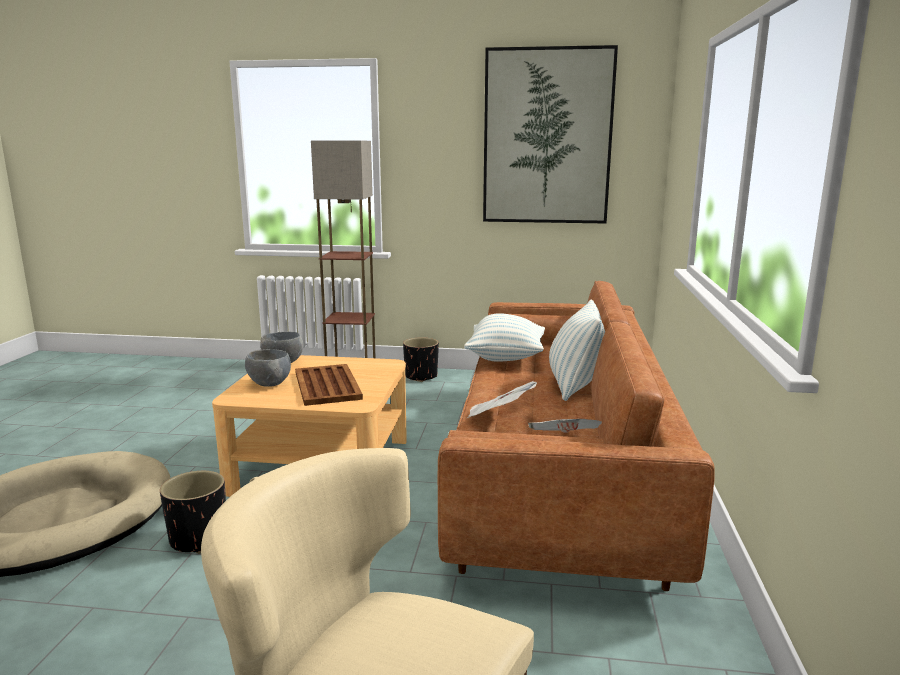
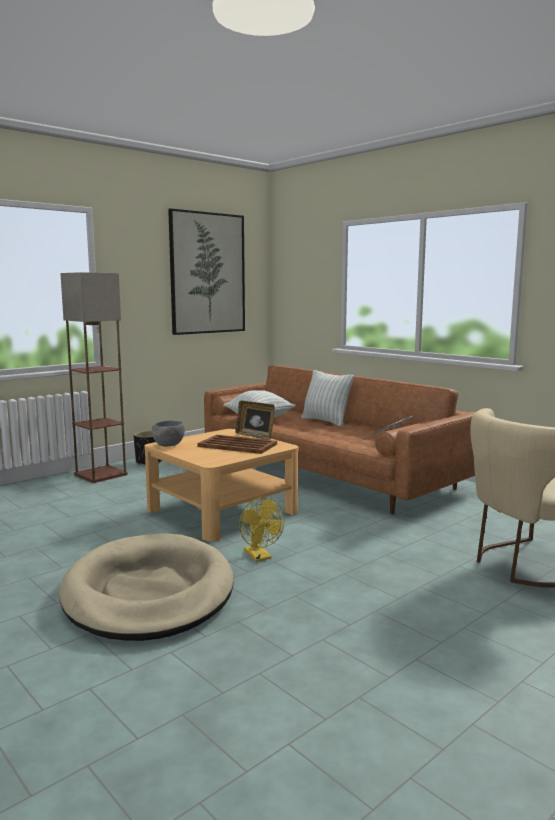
camera: 50 degrees left, 5 degrees down
black planter [160,471,226,554] -> yellow fan [239,497,284,562]
grey bowl [245,349,291,387] -> none
newspaper [467,381,537,418] -> none
none -> picture frame [235,400,275,440]

